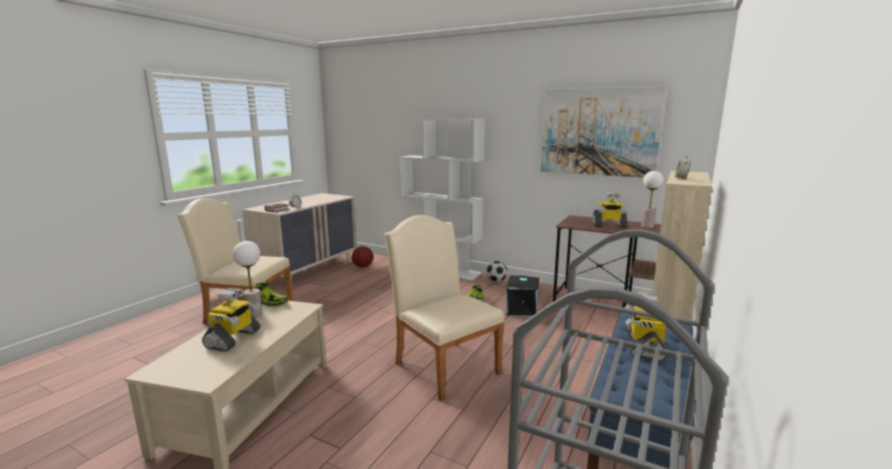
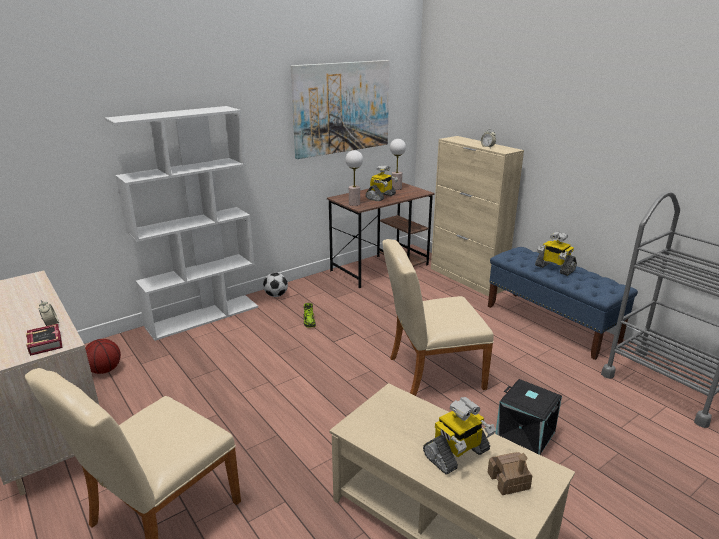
camera: 65 degrees left, 10 degrees up
toy robot [202,288,261,352] -> toy robot turned 105 degrees clockwise [423,397,496,474]
table lamp [233,241,263,318] -> table lamp moved to [345,150,363,206]
shoe [255,281,288,307] -> none
black storage box [505,275,539,318] -> black storage box moved to [495,379,562,455]
none -> toy house [488,452,532,495]

